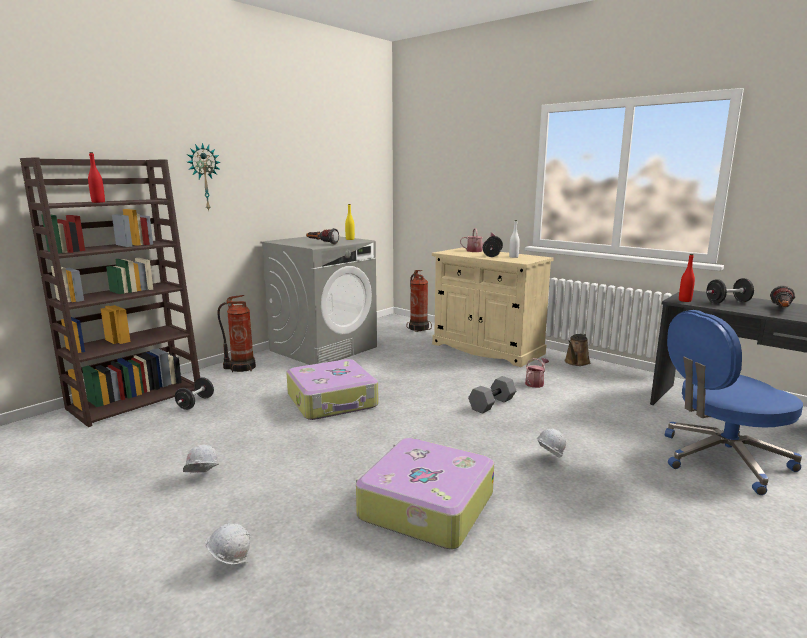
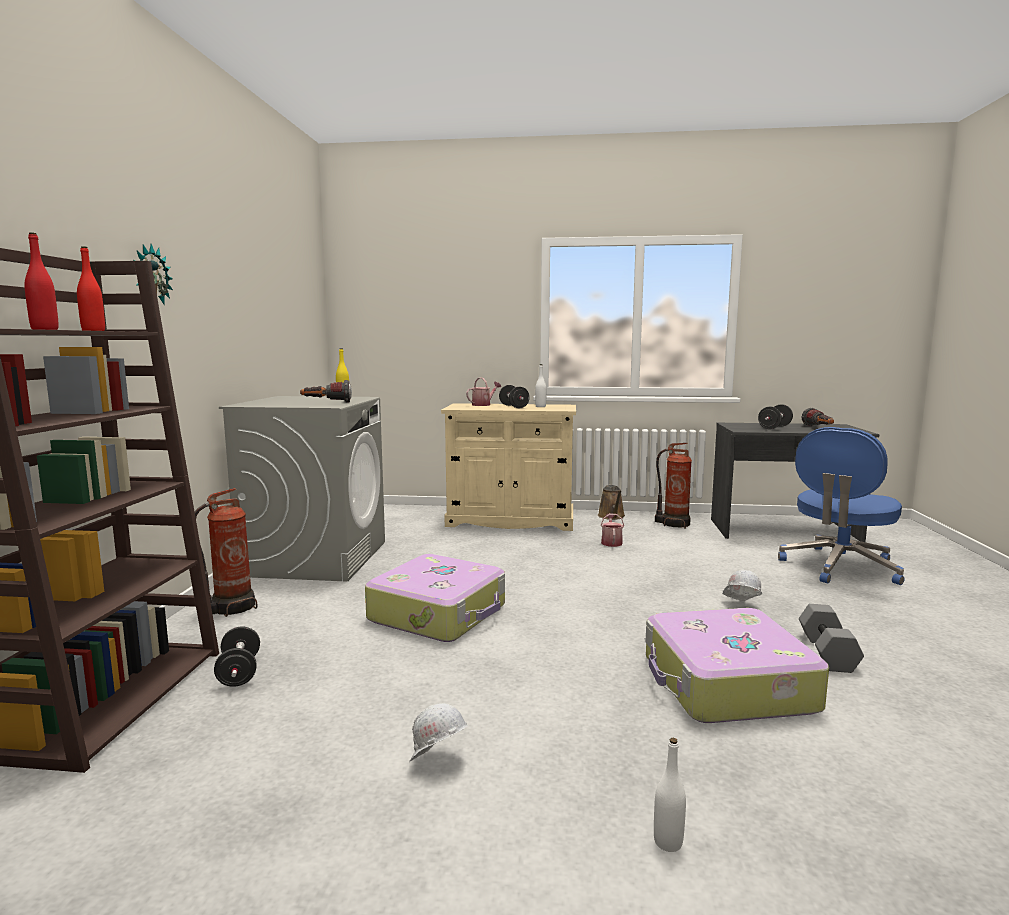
camera: 35 degrees left, 5 degrees down
white hard hat [205,523,250,565] -> white bottle [654,737,686,852]
fire extinguisher [407,270,432,332] -> fire extinguisher moved to [655,443,692,528]
grey dumbbell [468,376,516,413] -> grey dumbbell moved to [799,604,864,673]
red bottle [679,254,695,302] -> red bottle moved to [77,246,105,331]

